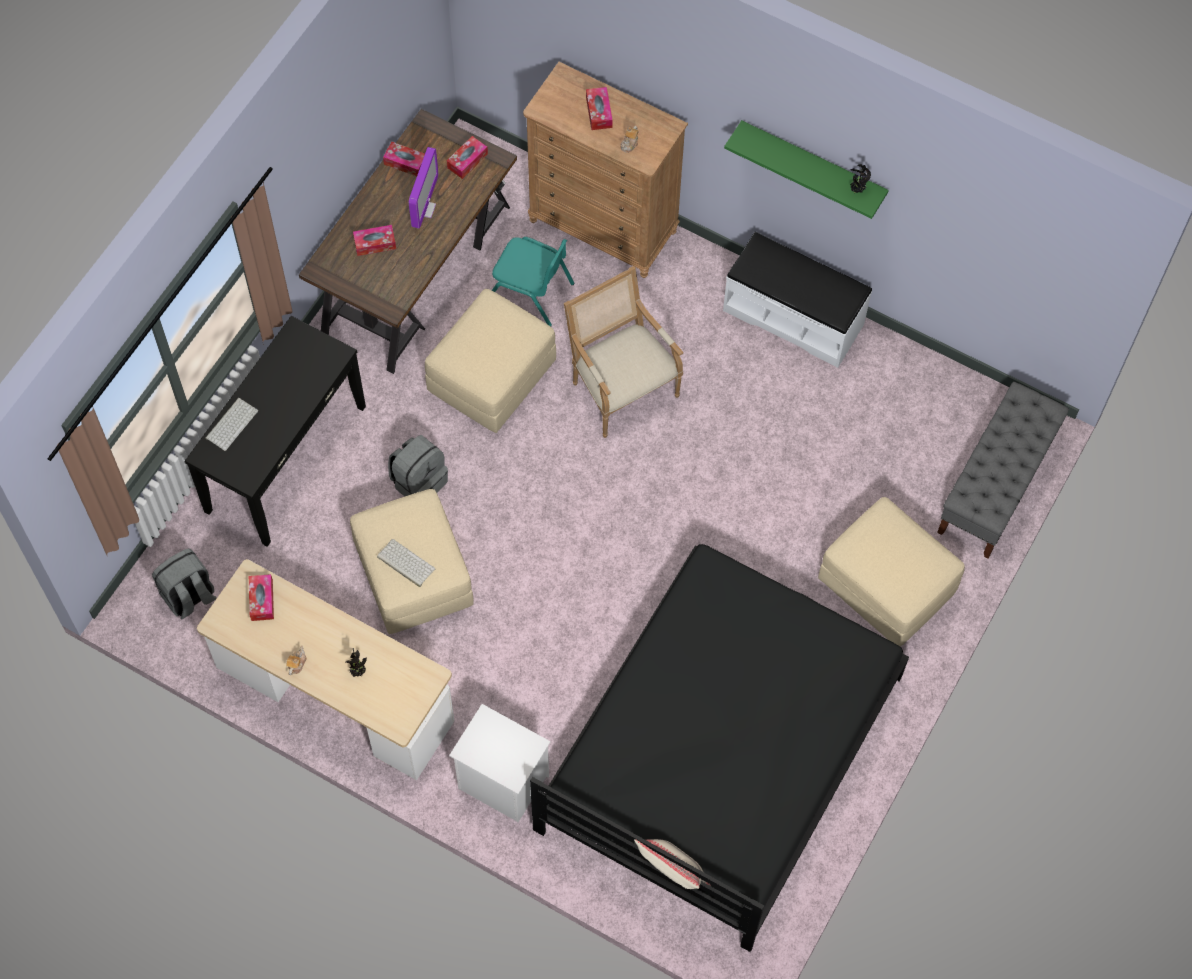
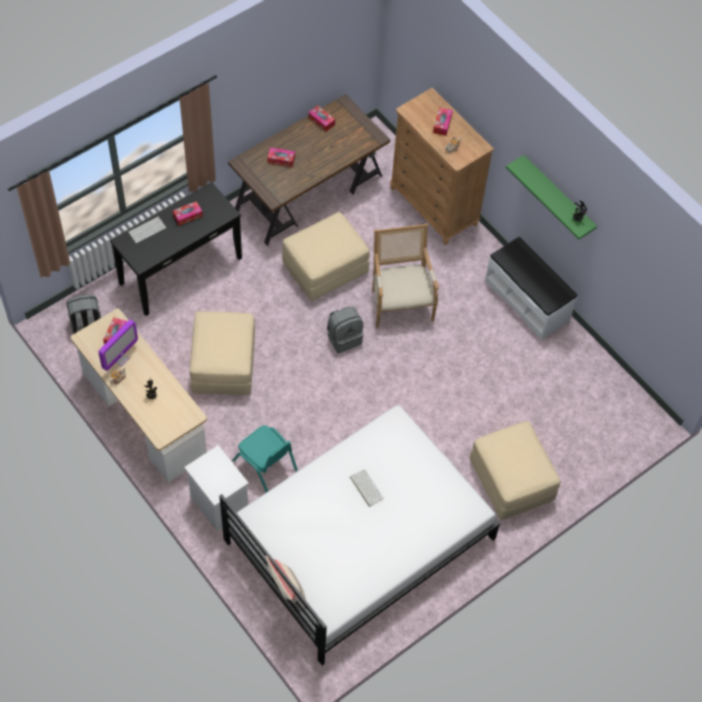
camera: 20 degrees right, 5 degrees down
keyboard [377,539,435,587] -> keyboard moved to [350,470,384,507]
grey backpack [388,435,448,497] -> grey backpack moved to [327,307,364,353]
monitor [409,147,438,228] -> monitor moved to [98,319,138,371]
tissue box [447,136,488,179] -> tissue box moved to [173,201,203,226]
turquoise chair [492,237,574,327] -> turquoise chair moved to [232,425,298,493]
black bed [530,544,909,952] -> white bed [219,405,500,665]
grey bench [937,382,1069,559] -> none

